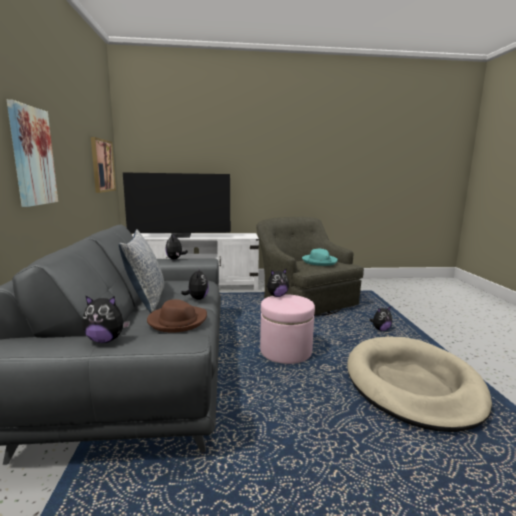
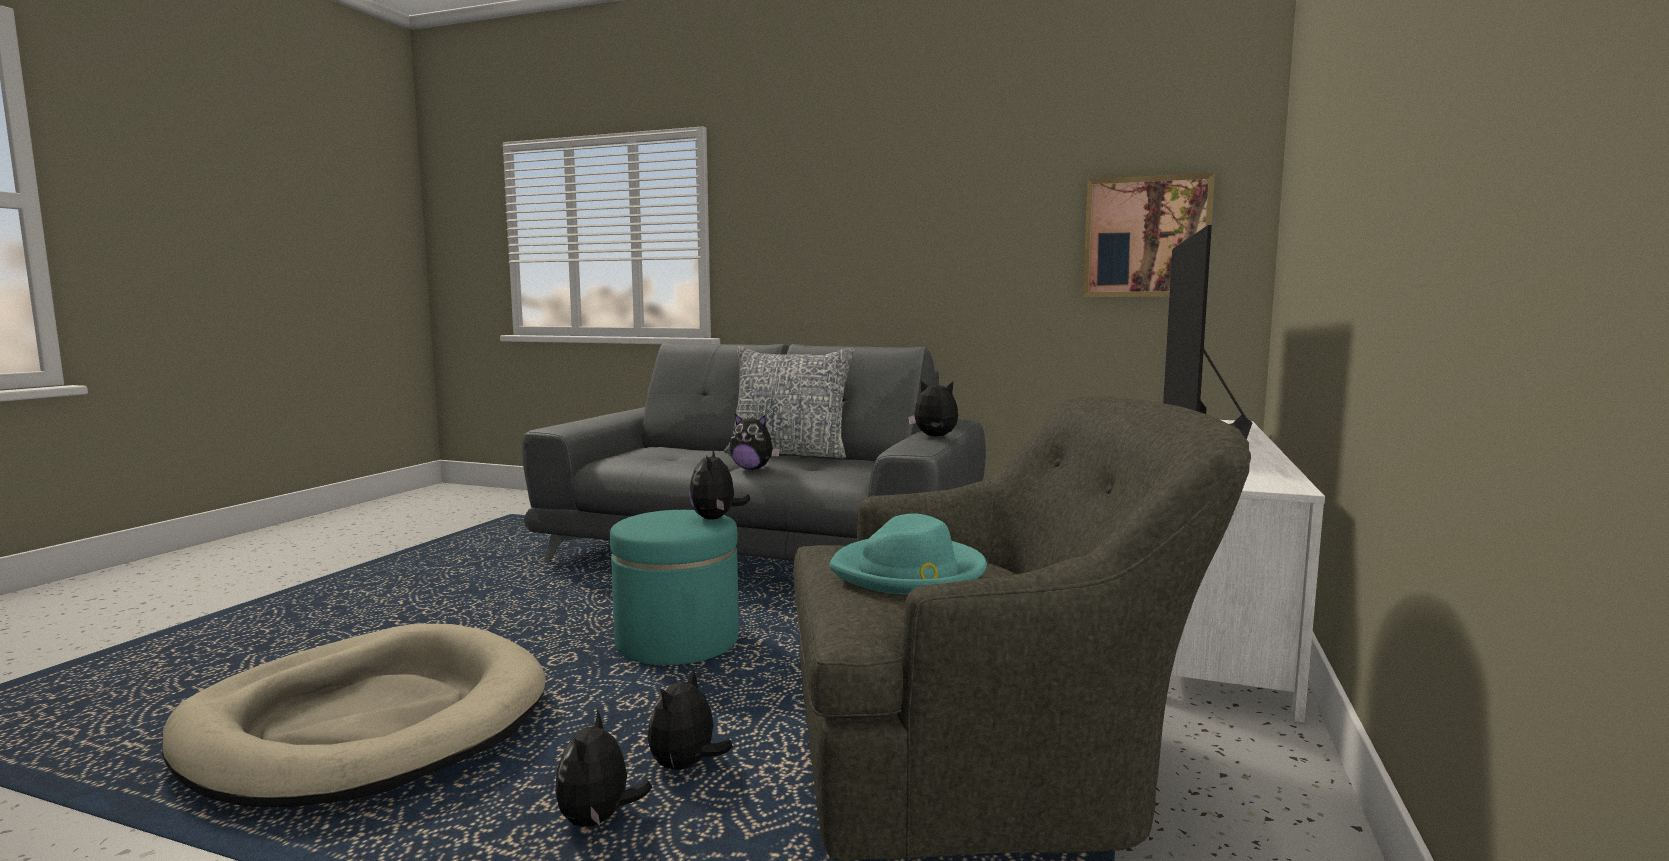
camera: 115 degrees right, 5 degrees down
picture [7,100,58,207] -> none
plush toy [82,295,130,343] -> plush toy moved to [648,668,733,770]
brown hat [147,299,207,333] -> none
pink ottoman [260,294,315,364] -> turquoise ottoman [610,510,739,665]

